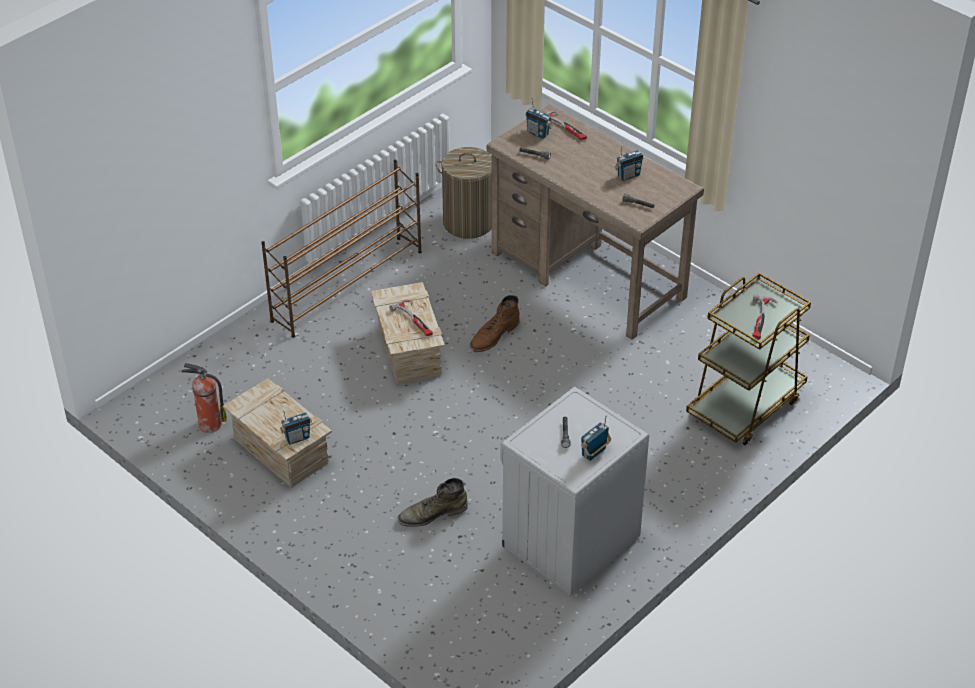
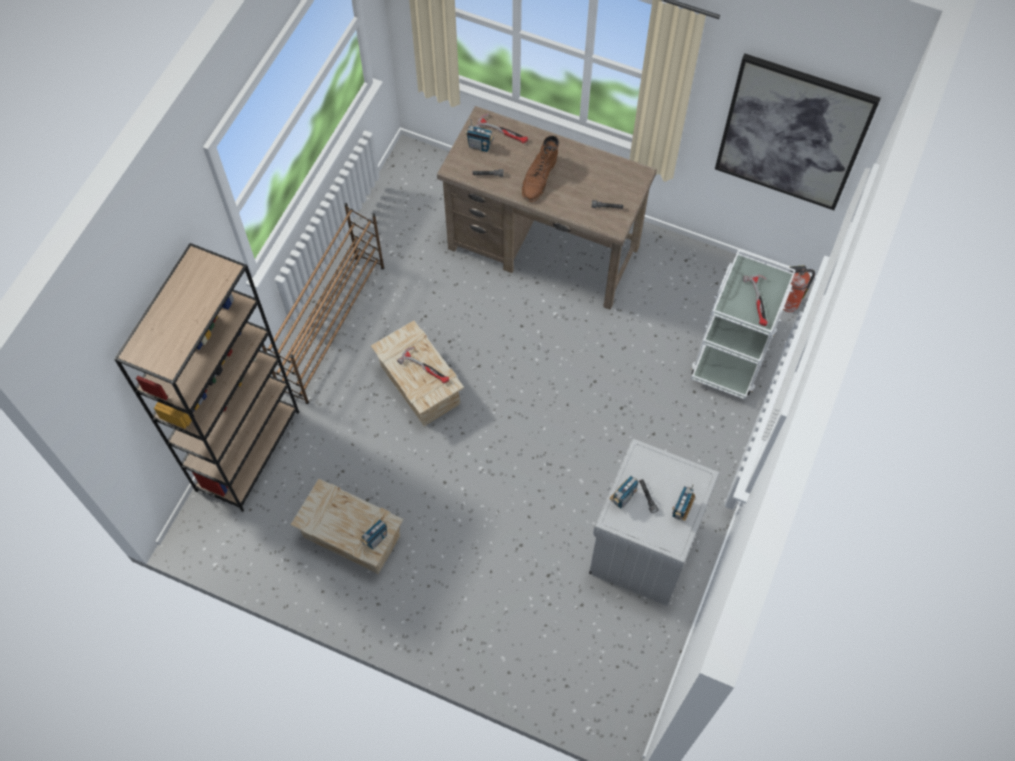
camera: 20 degrees left, 20 degrees up
fire extinguisher [181,363,227,433] -> fire extinguisher moved to [783,266,815,312]
green boot [398,478,468,527] -> none
laundry basket [435,147,492,239] -> none
brown boot [470,295,520,352] -> brown boot moved to [522,135,559,202]
radio [614,145,644,181] -> radio moved to [609,476,639,508]
brown cart [686,273,811,445] -> white cart [691,250,796,400]
none -> beige bookcase [114,243,299,512]
none -> picture [715,53,881,210]

